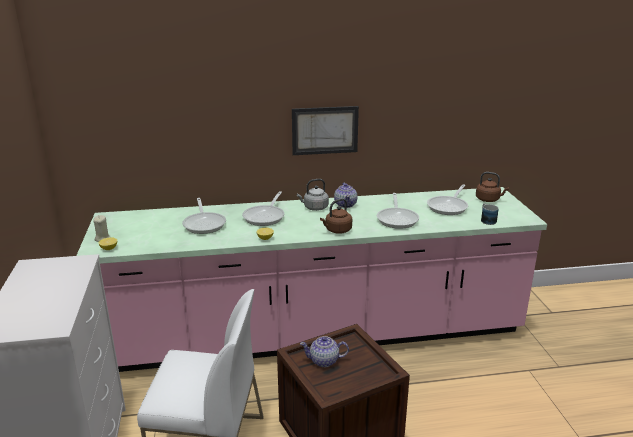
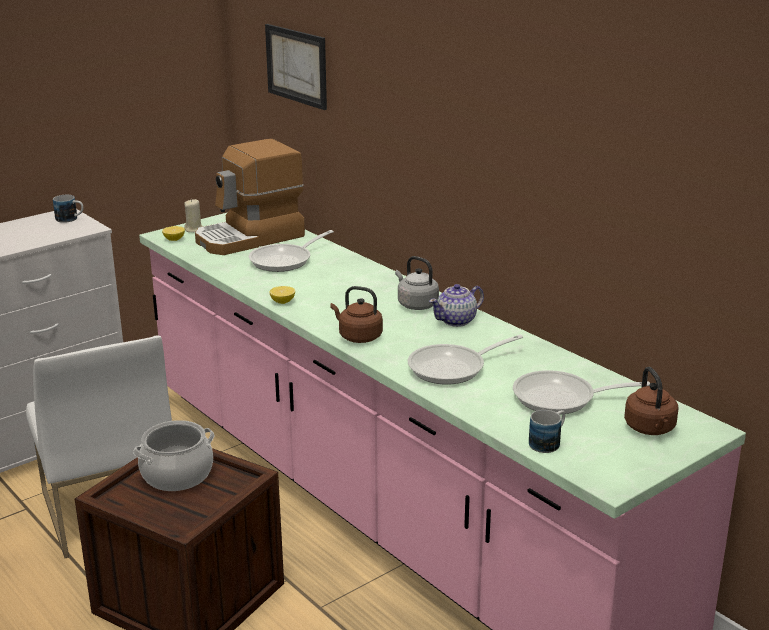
camera: 60 degrees right, 0 degrees up
frying pan [242,191,285,226] -> none
picture [292,106,359,155] -> picture moved to [265,24,327,110]
teapot [300,336,349,367] -> cooking pot [133,420,215,491]
none -> mug [53,195,83,223]
none -> coffee machine [195,139,305,255]

